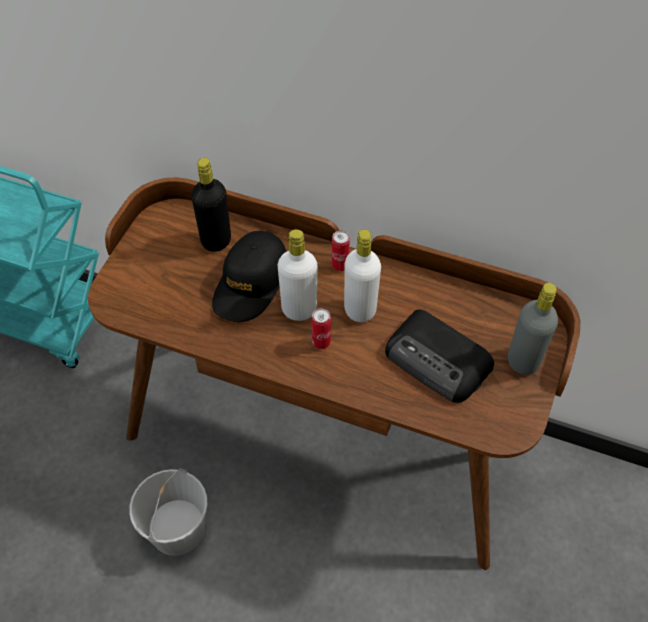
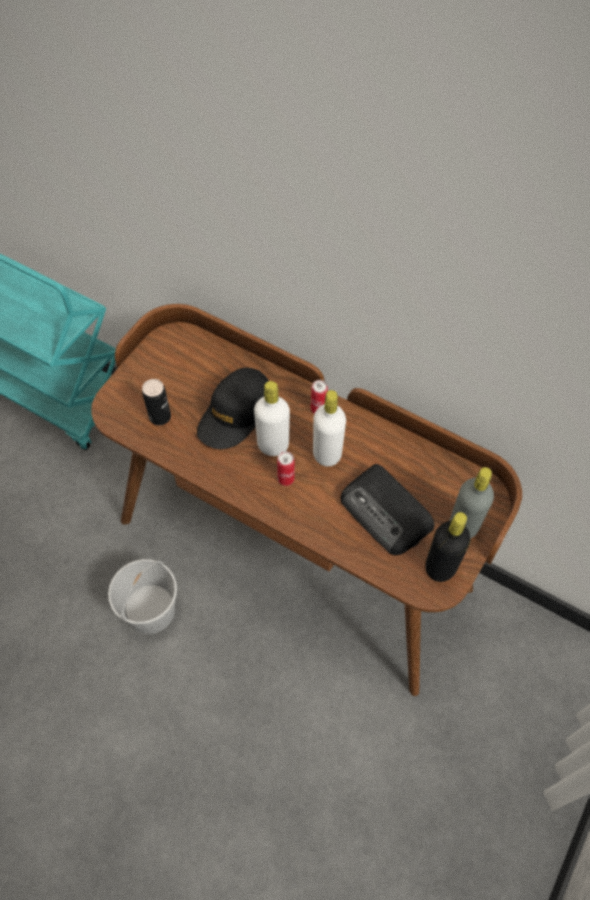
camera: 10 degrees right, 5 degrees up
black bottle [192,158,231,252] -> black bottle moved to [425,512,470,582]
none -> can [142,379,171,425]

